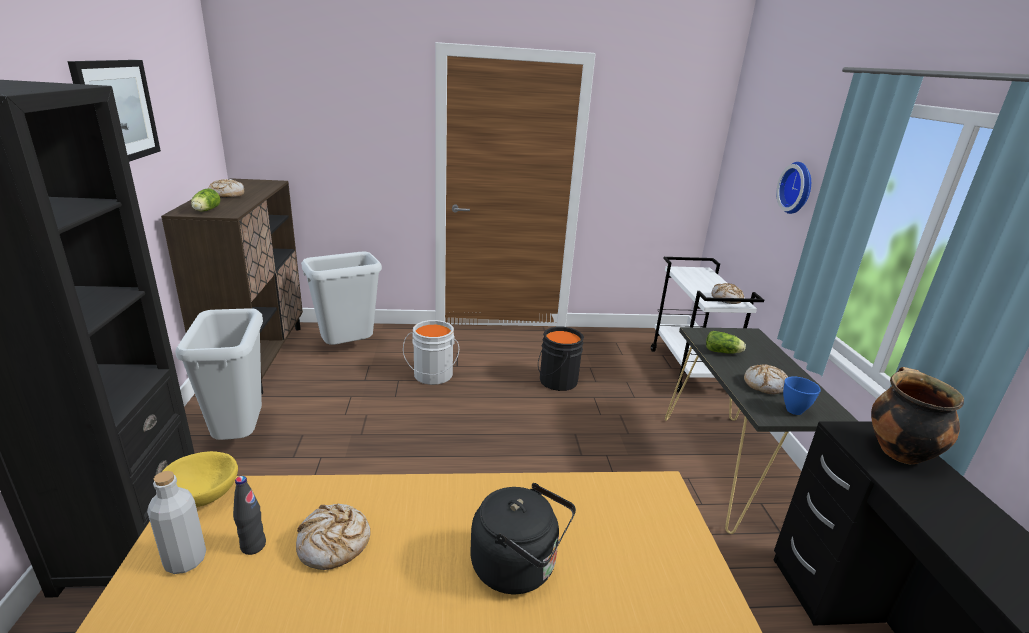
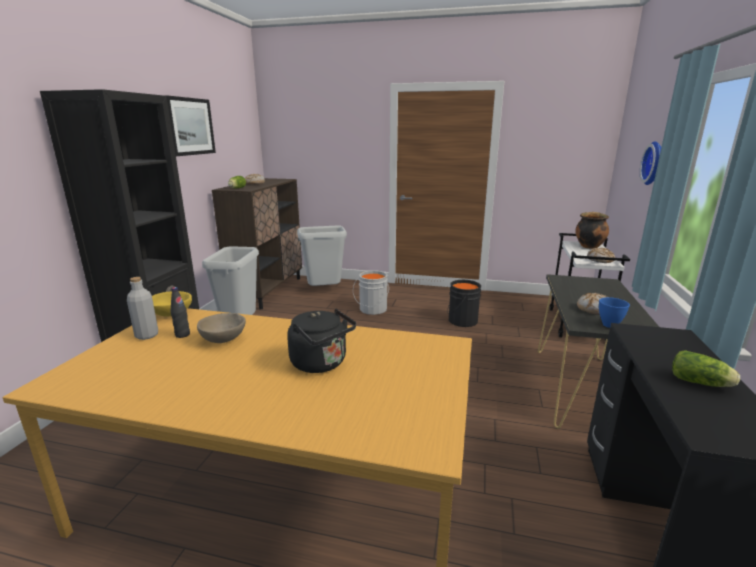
camera: 20 degrees right, 5 degrees down
bread [296,504,371,570] -> beige bowl [197,313,246,343]
lettuce [706,331,746,354] -> lettuce moved to [672,350,740,387]
cooking pot [871,367,964,464] -> cooking pot moved to [576,212,609,249]

